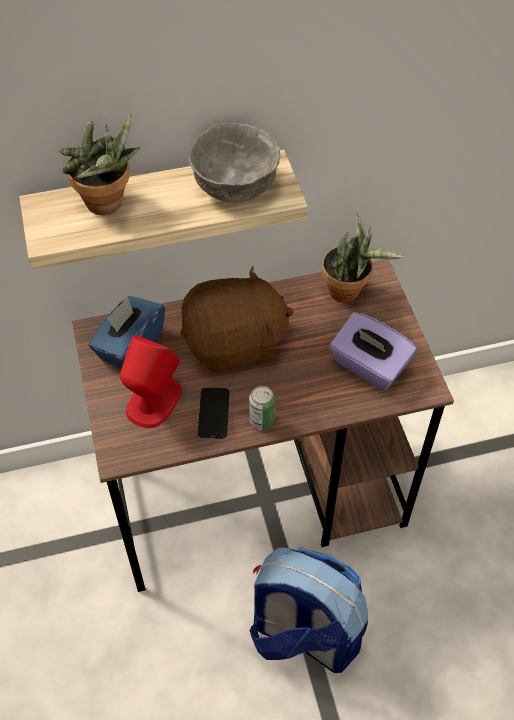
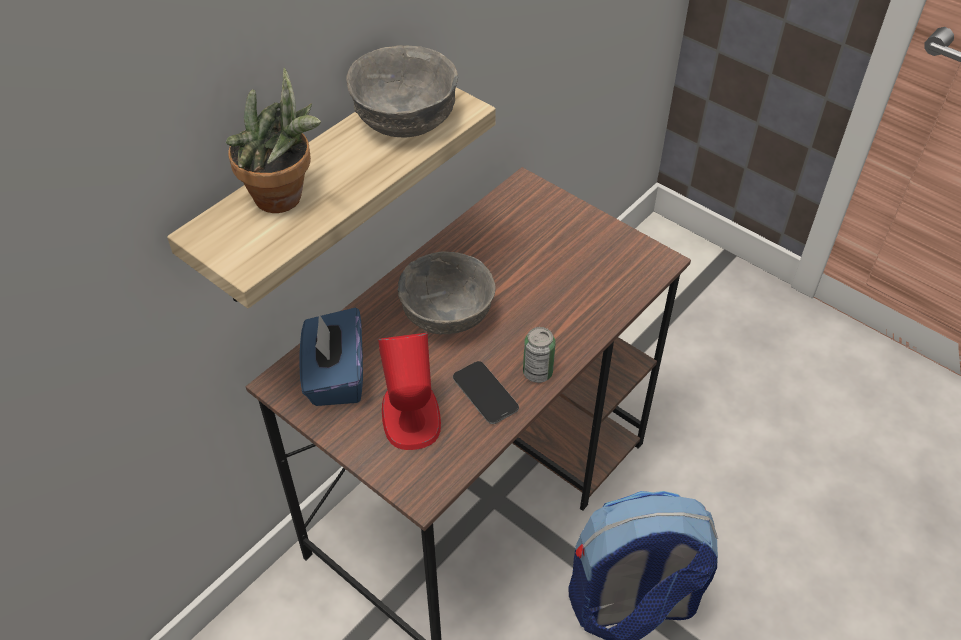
camera: 35 degrees left, 5 degrees down
brown plush toy [180,266,294,373] -> grey bowl [398,251,496,334]
potted plant [322,213,403,303] -> none
purple tissue box [330,312,417,390] -> none

